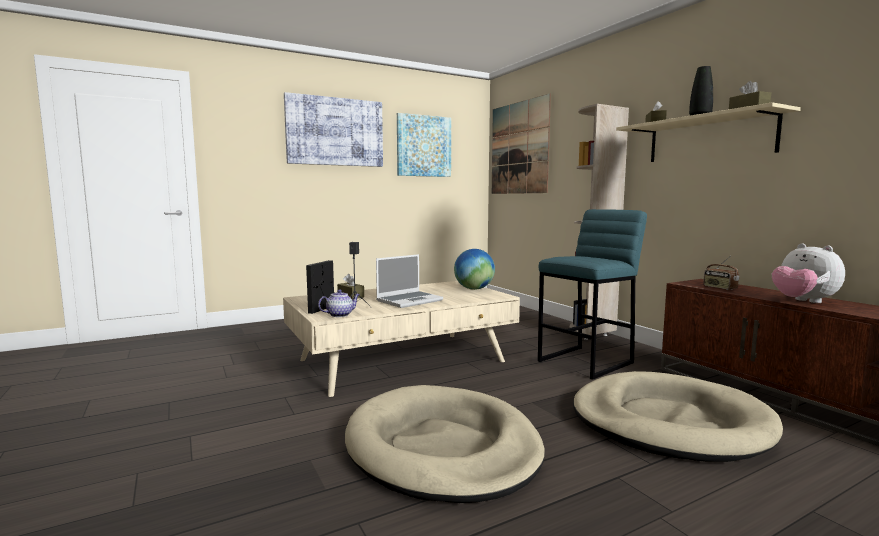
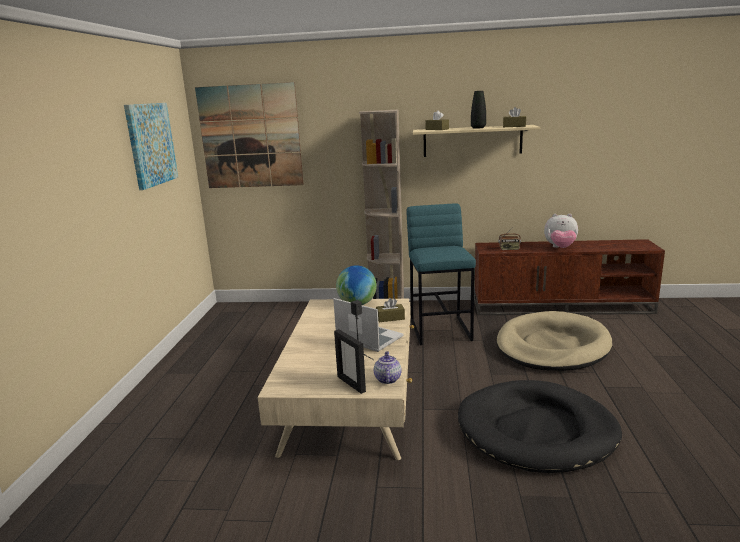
camera: 55 degrees left, 10 degrees up
picture [284,92,383,167] -> none
brown tissue box [337,274,364,299] -> brown tissue box moved to [376,298,405,322]
beige dog bed [345,385,545,503] -> black dog bed [458,380,622,473]
laptop [376,254,443,308] -> laptop turned 45 degrees counterclockwise [333,298,404,352]

